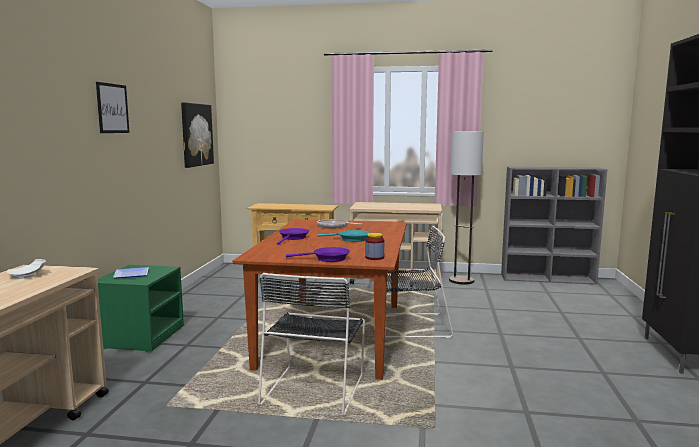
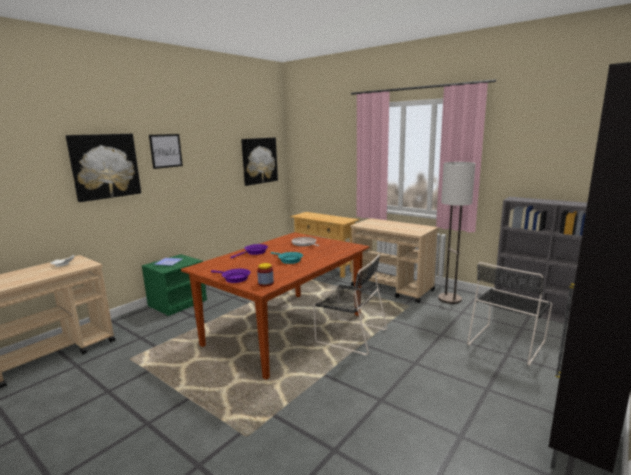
camera: 30 degrees right, 5 degrees up
black chair [258,273,365,416] -> black chair moved to [467,262,552,366]
none -> picture [66,134,141,202]

